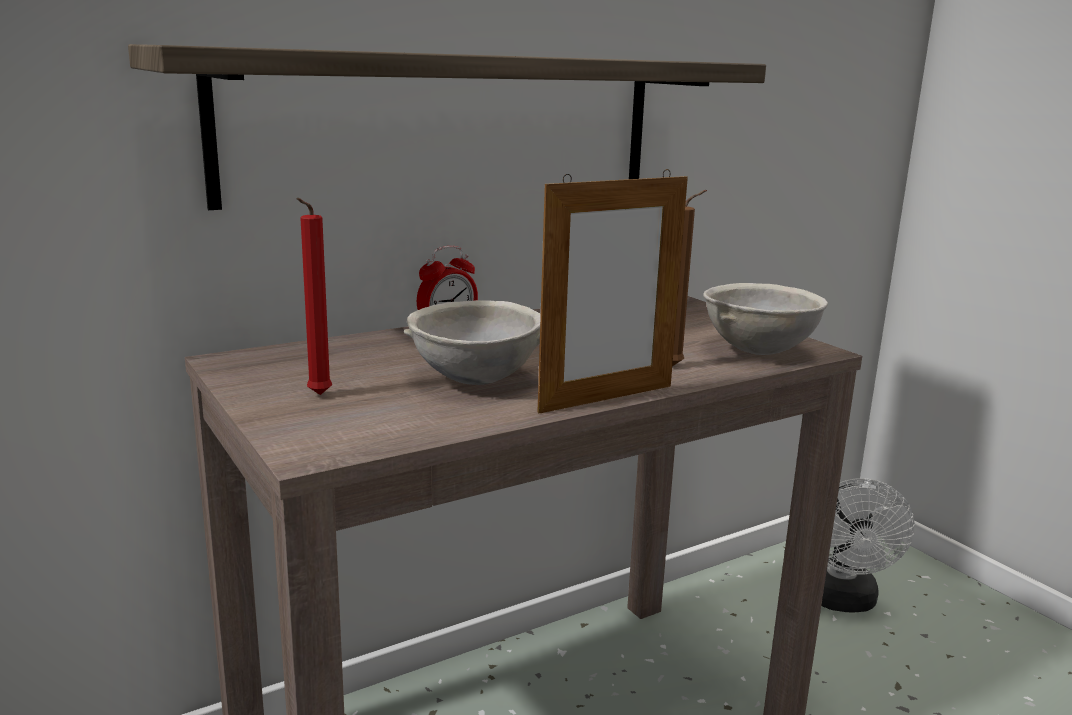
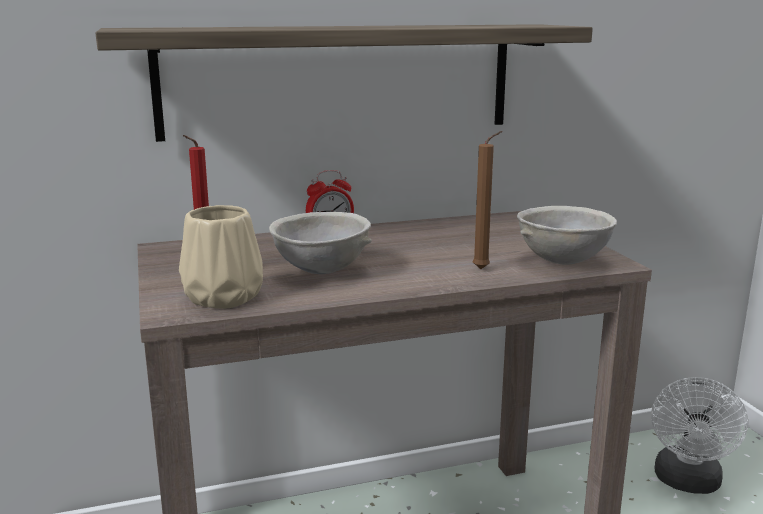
camera: 15 degrees right, 0 degrees up
picture frame [537,169,688,414] -> none
none -> beige vase [179,205,263,309]

